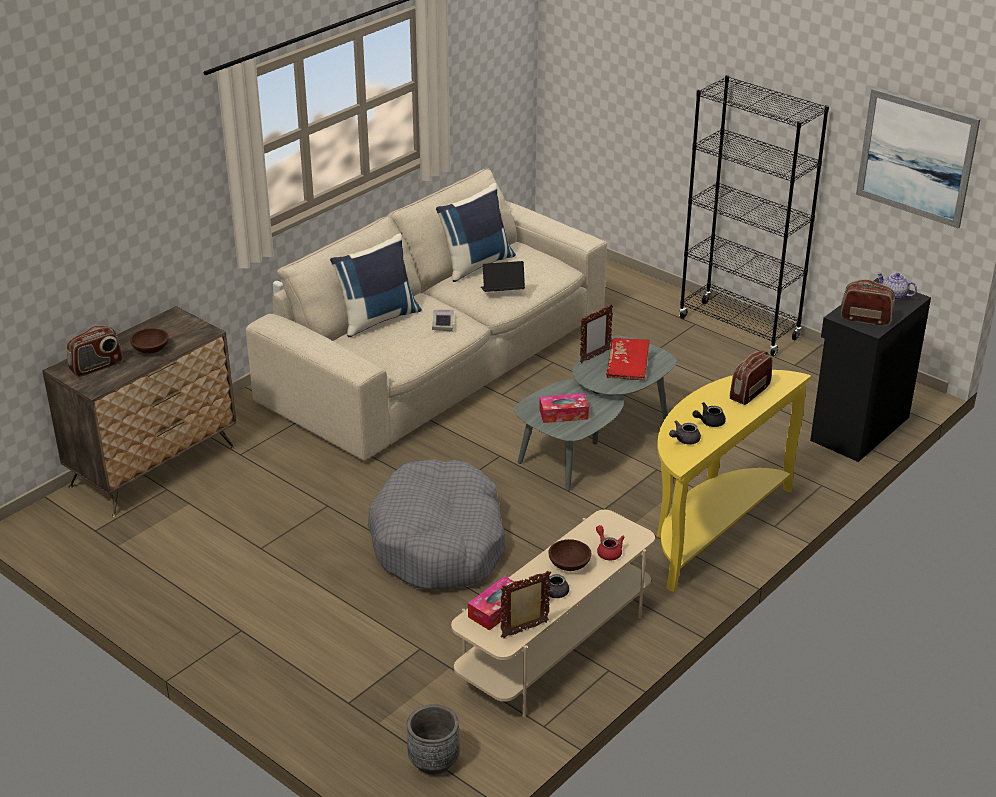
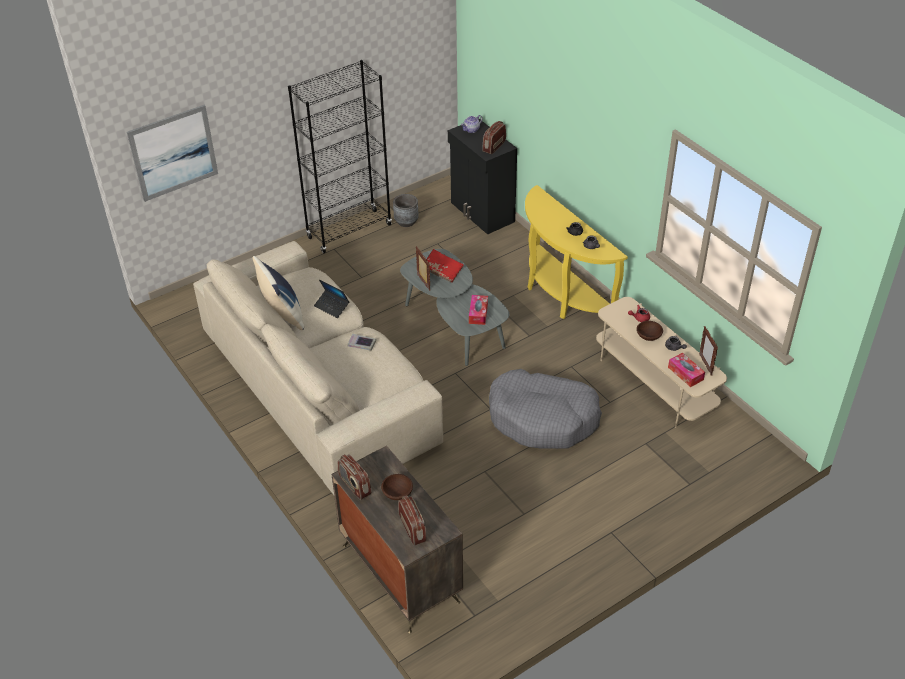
camera: 75 degrees left, 10 degrees up
blue pillow [330,233,422,337] -> none
grey planter [407,704,460,775] -> grey planter moved to [393,194,419,227]
laptop [481,261,525,292] -> laptop turned 60 degrees counterclockwise [314,280,350,318]
radio [730,350,772,405] -> radio moved to [338,454,372,500]
picture [856,88,980,228] -> picture moved to [127,105,218,202]

